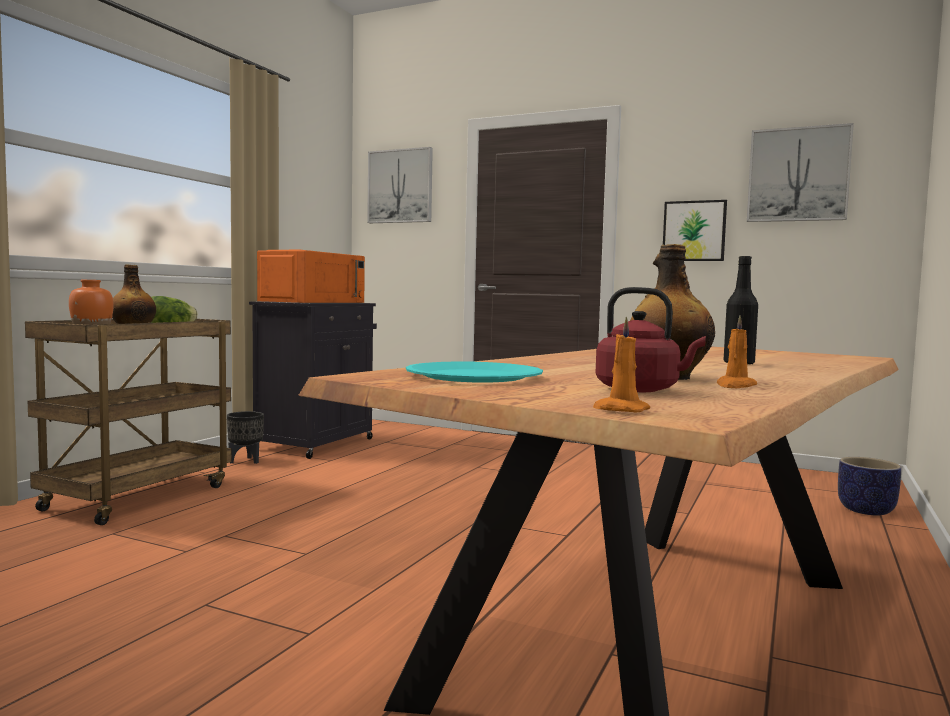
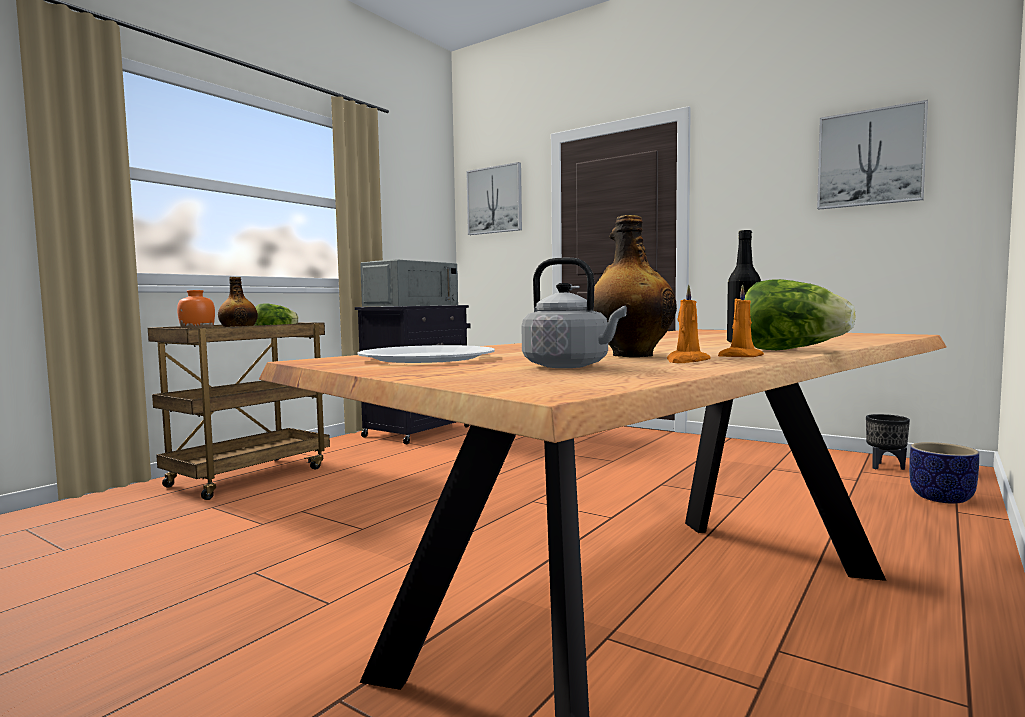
camera: 10 degrees right, 0 degrees up
black planter [227,411,264,464] -> black planter moved to [866,414,910,470]
orange microwave [257,250,365,303] -> grey microwave [360,259,458,307]
turquoise plate [406,361,543,382] -> white plate [358,345,495,363]
orange candle [593,317,650,412] -> orange candle moved to [718,284,764,357]
red kettle [596,287,706,392] -> grey kettle [522,258,627,368]
picture [663,200,727,261] -> none
none -> lettuce [744,279,855,350]

